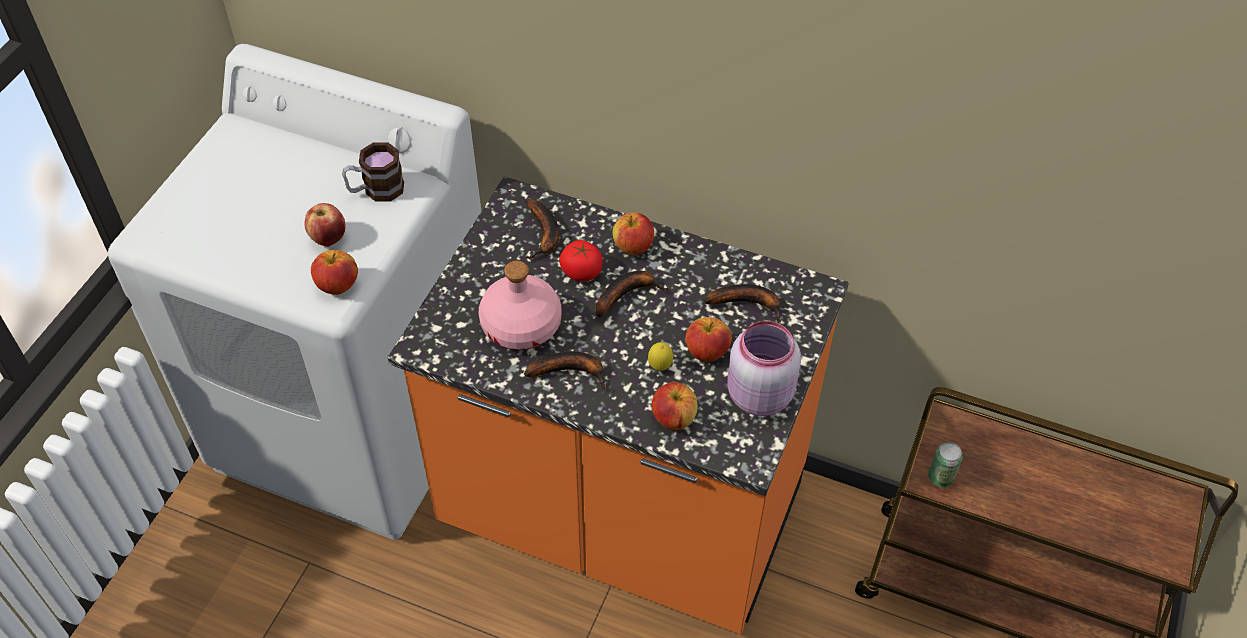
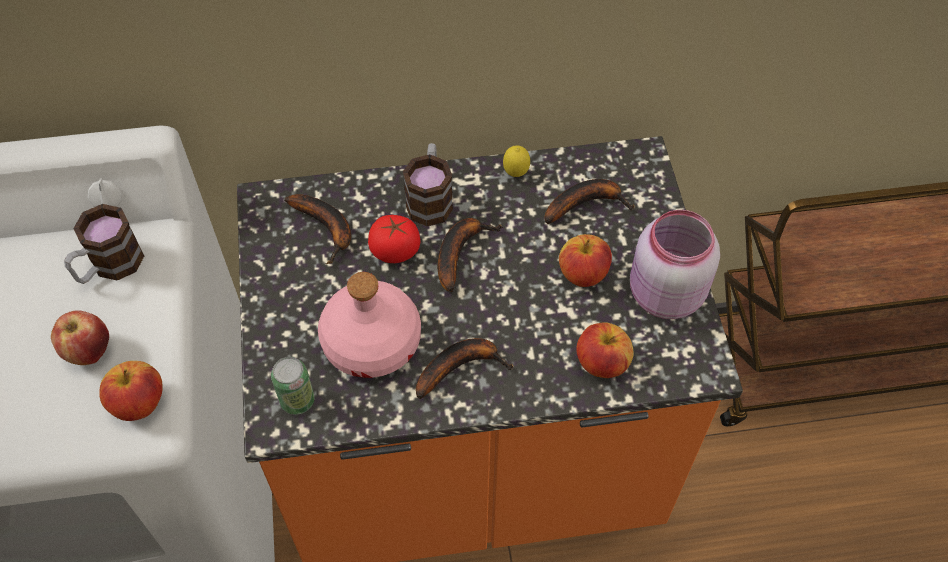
camera: 30 degrees left, 5 degrees up
apple [612,213,654,255] -> mug [403,143,453,226]
lemon [648,342,673,371] -> lemon moved to [503,145,530,177]
can [928,442,963,487] -> can moved to [271,357,314,415]

